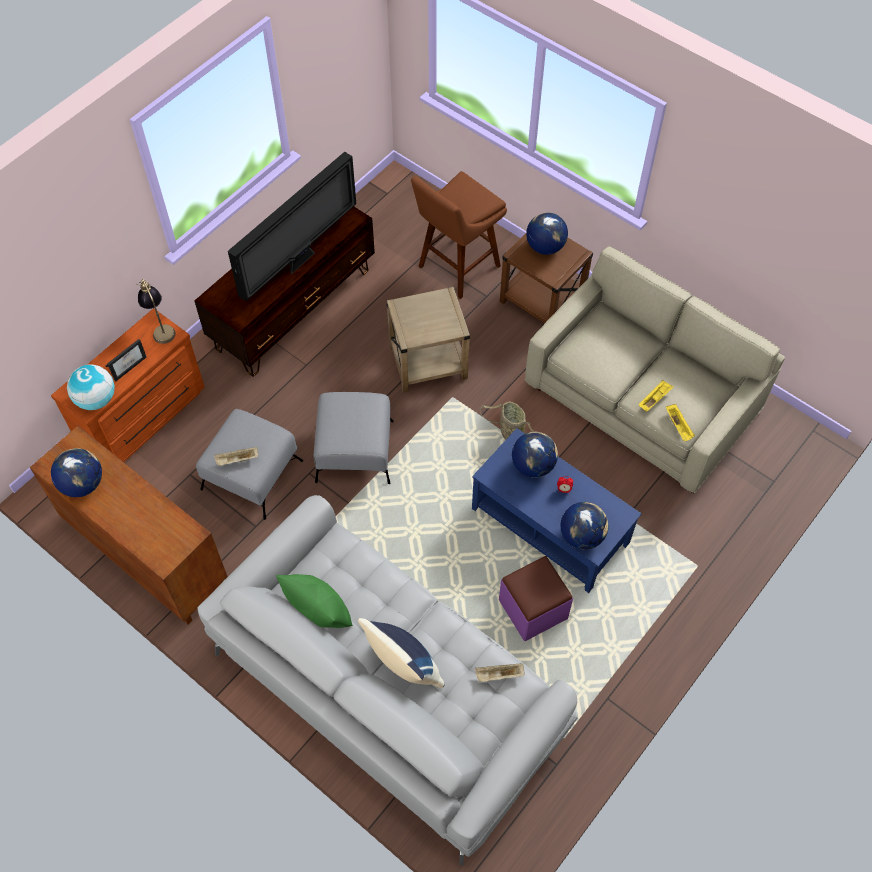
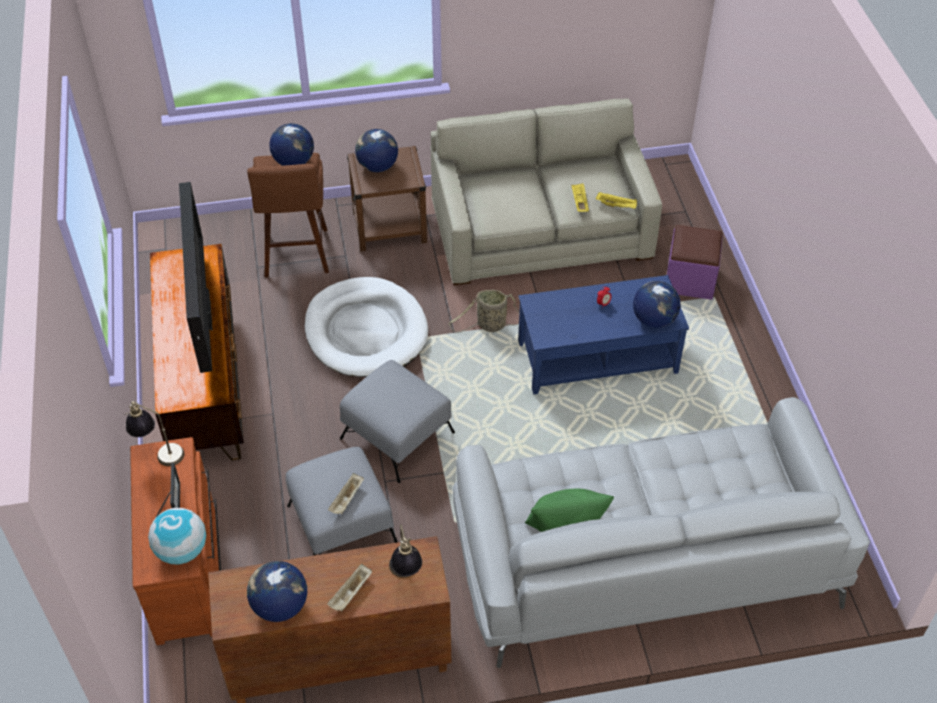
camera: 50 degrees left, 10 degrees down
blue pillow [358,618,444,688] -> none
beige side table [386,287,470,393] -> white dog bed [305,277,428,377]
beige tray [475,663,525,682] -> beige tray moved to [327,564,372,611]
purple ottoman [499,556,573,641] -> purple ottoman moved to [667,225,723,300]
globe [512,432,558,478] -> globe moved to [269,123,314,166]
none -> table lamp [389,524,422,578]

